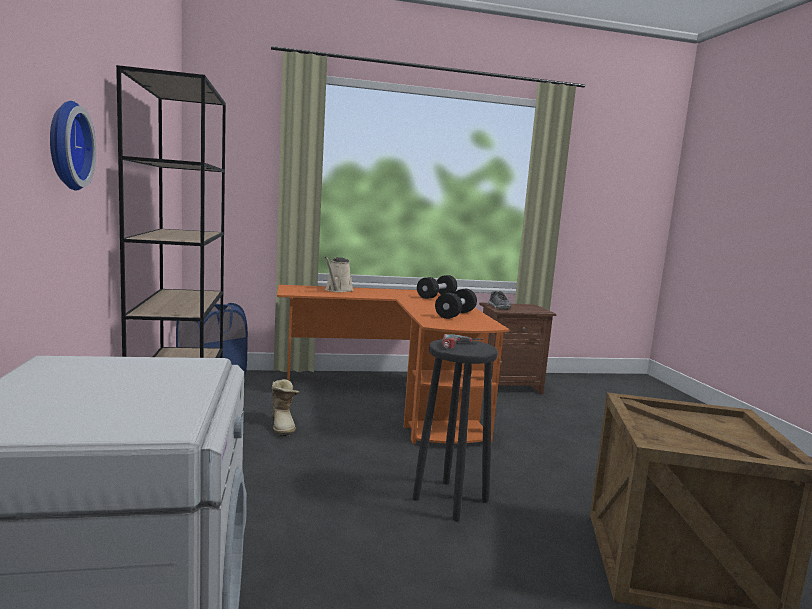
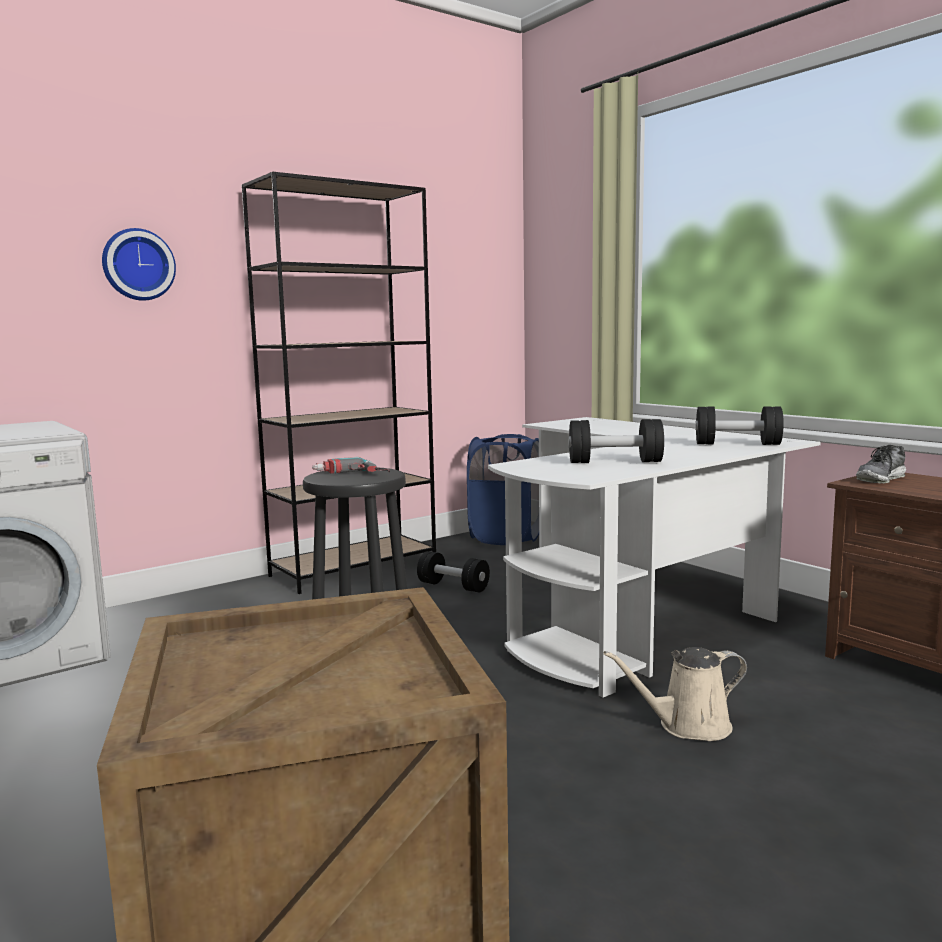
camera: 65 degrees right, 0 degrees up
boot [272,379,299,437] -> black dumbbell [417,551,490,593]
orange desk [277,285,509,444] -> white desk [488,417,821,698]
beige watering can [324,257,354,292] -> beige watering can moved to [603,647,747,741]

